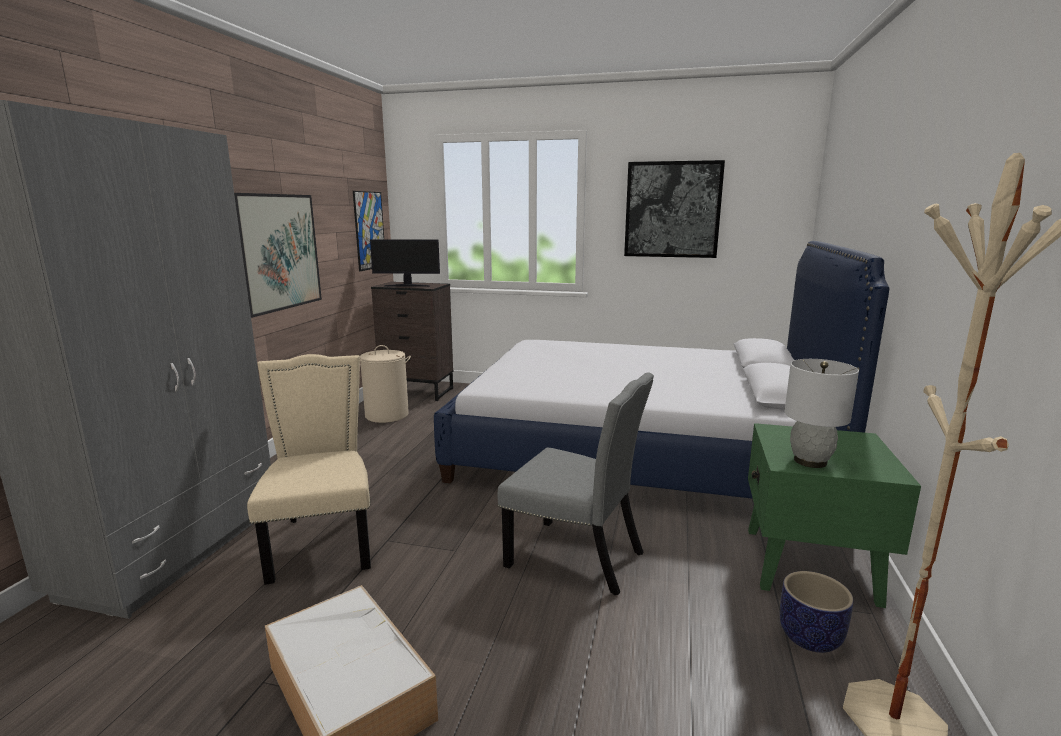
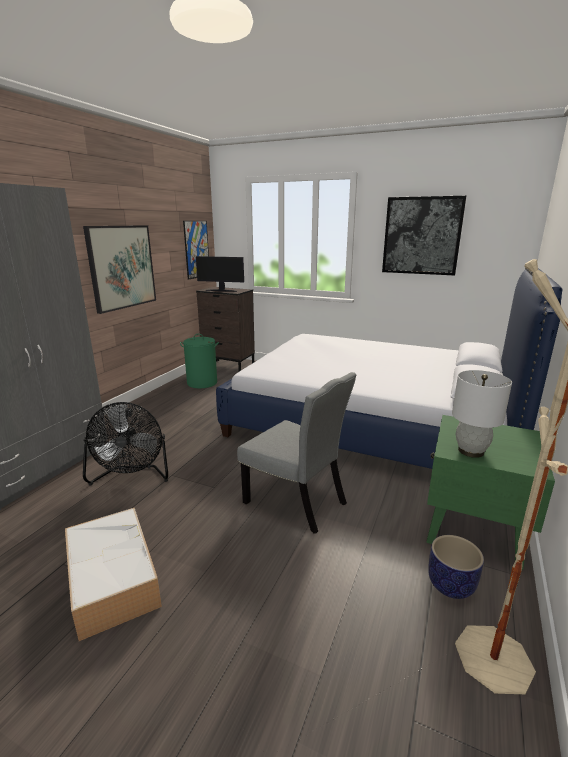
camera: 10 degrees right, 5 degrees up
beige chair [247,354,371,585] -> black fan [83,402,168,486]
beige laundry basket [360,345,411,423] -> green laundry basket [180,334,219,388]

